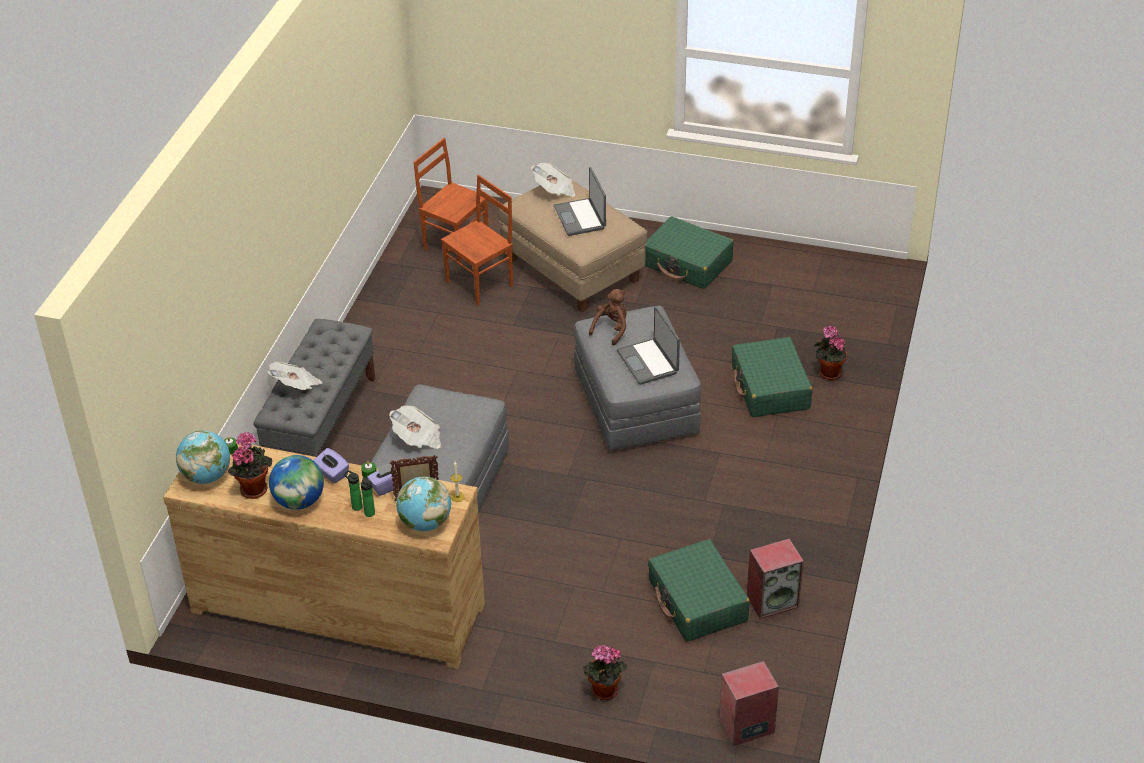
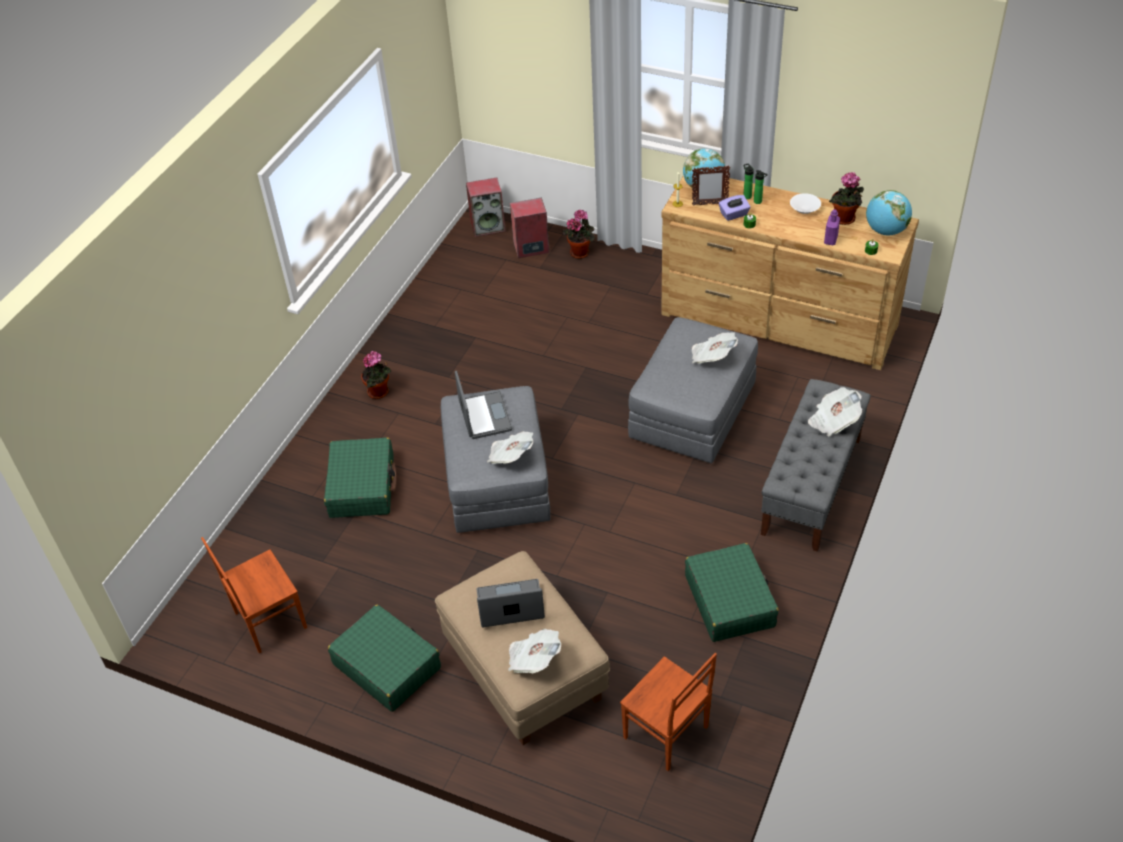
camera: 170 degrees left, 5 degrees up
globe [269,455,324,510] -> white bowl [790,193,821,214]
purple tissue box [313,448,349,484] -> none
brown chair [441,175,513,305] -> brown chair moved to [201,537,307,653]
laptop [554,167,606,236] -> laptop turned 90 degrees counterclockwise [477,579,545,627]
brown plush toy [589,289,627,346] -> newspaper [487,431,534,464]
green suitcase [648,539,750,642] -> green suitcase moved to [685,543,779,642]
speaker [747,539,804,619] -> speaker moved to [510,198,549,258]
potted plant [814,325,847,380] -> potted plant moved to [361,351,391,399]
none -> purple bottle [824,209,840,245]

